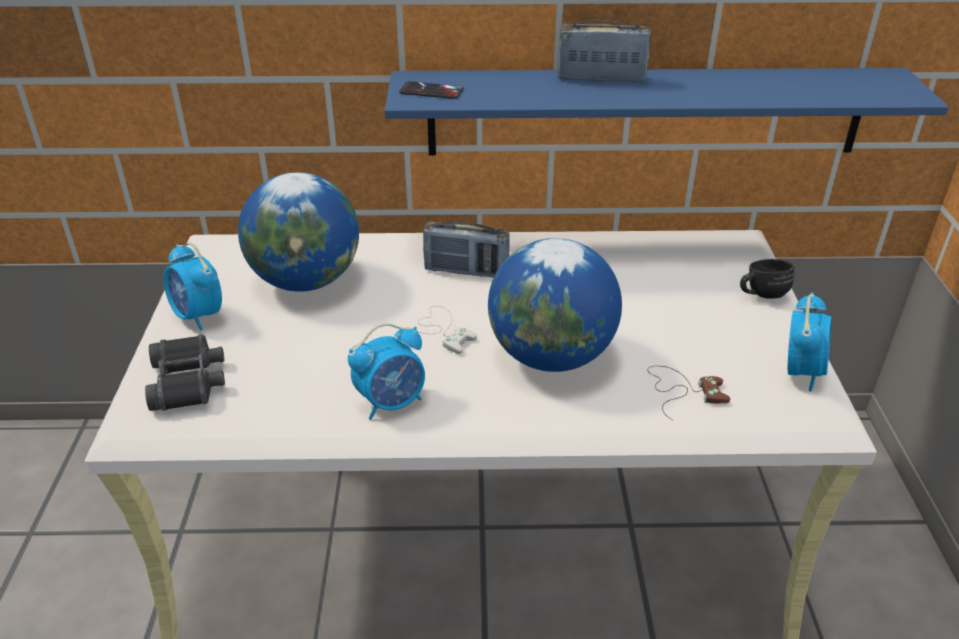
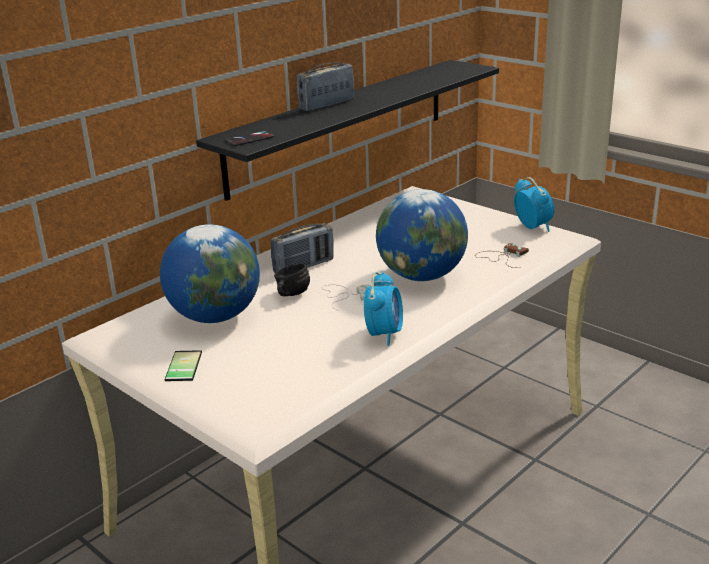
camera: 45 degrees left, 10 degrees down
black binoculars [145,334,225,411] -> none
alarm clock [164,243,222,331] -> phone [164,350,202,381]
blue shelf [385,68,949,155] -> black shelf [196,60,499,201]
black mug [740,259,794,299] -> black mug moved to [274,263,310,296]

